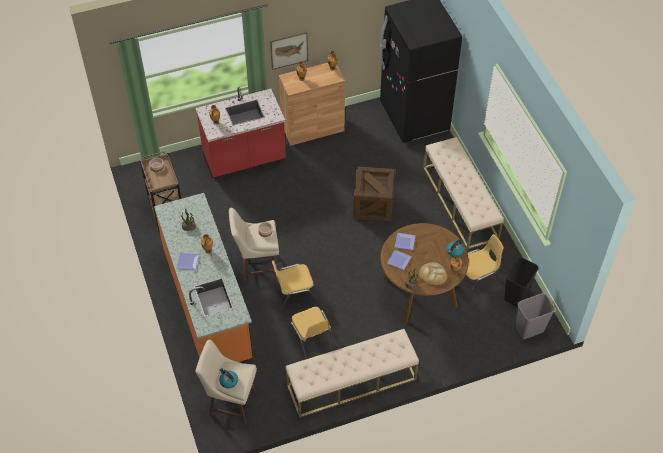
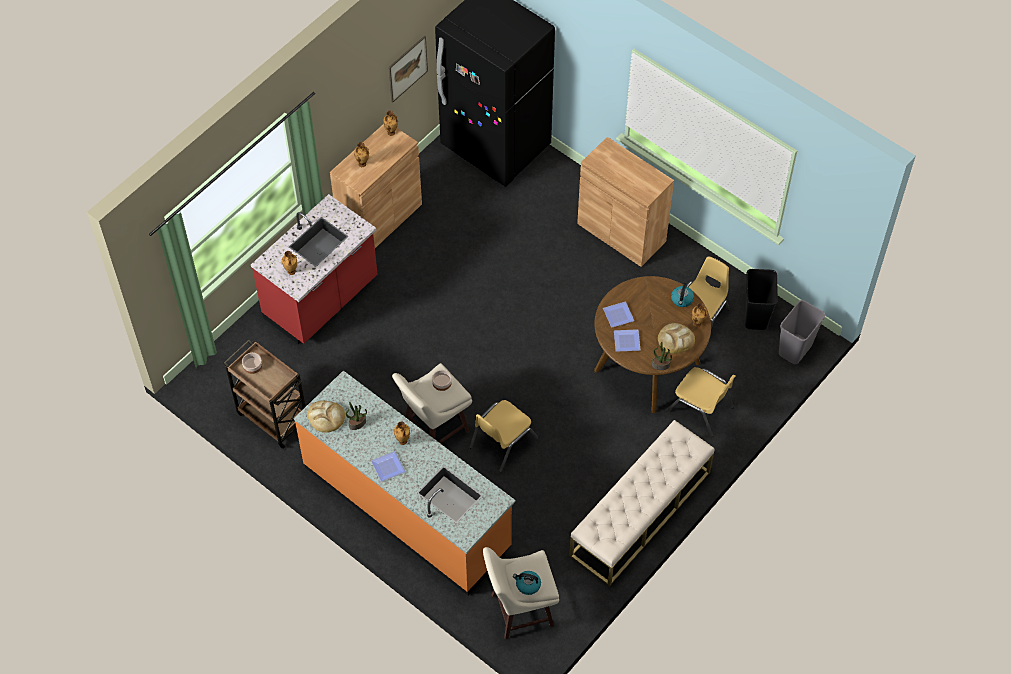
camera: 30 degrees left, 5 degrees up
picture [270,32,308,70] -> picture moved to [388,36,428,103]
yellow chair [288,307,335,360] -> yellow chair moved to [665,367,735,437]
crate [353,167,395,221] -> none
beige bench [423,137,504,250] -> brown cabinet [577,137,674,267]
none -> bread [307,400,345,433]

